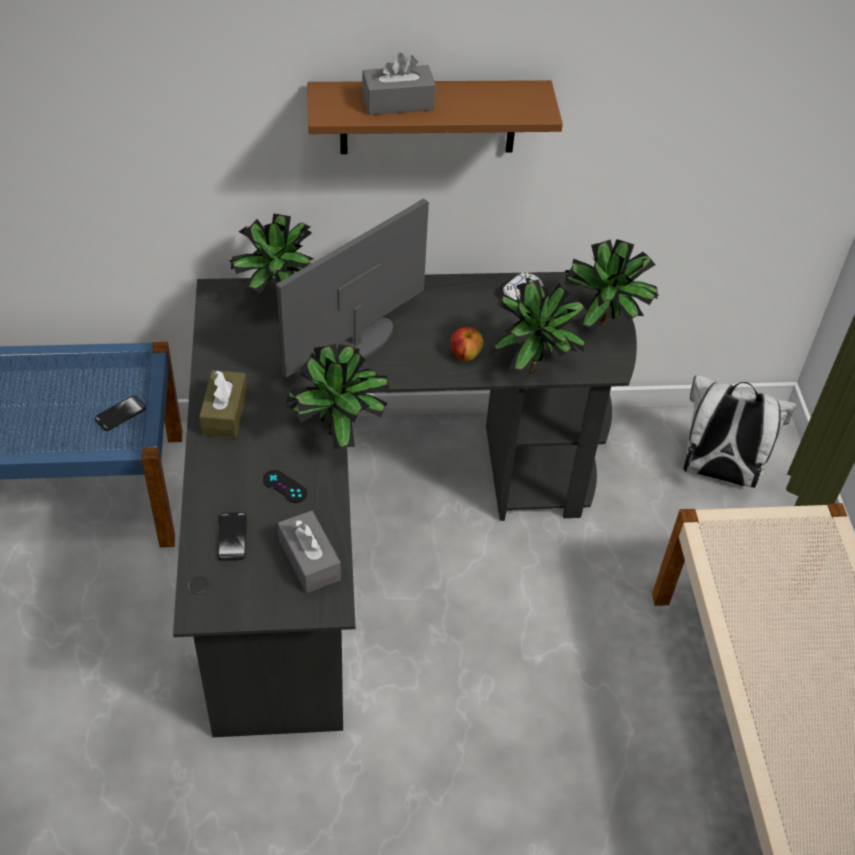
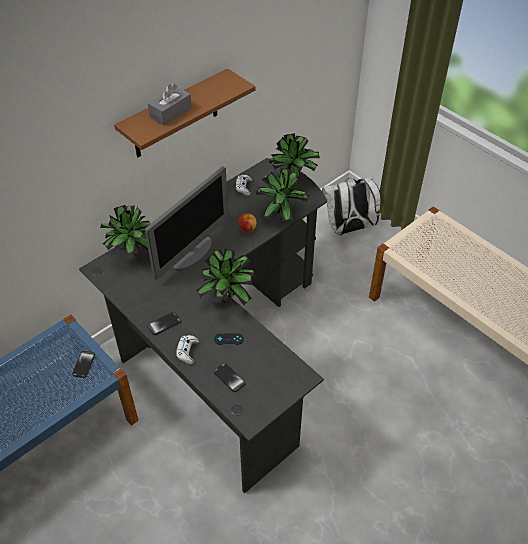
camera: 35 degrees left, 0 degrees up
brown tissue box [199,370,247,438] -> phone [147,312,181,335]
monitor [276,199,429,377] -> monitor turned 150 degrees counterclockwise [145,166,229,280]
grey tissue box [278,511,341,593] -> none
none -> white game controller [175,335,199,364]

